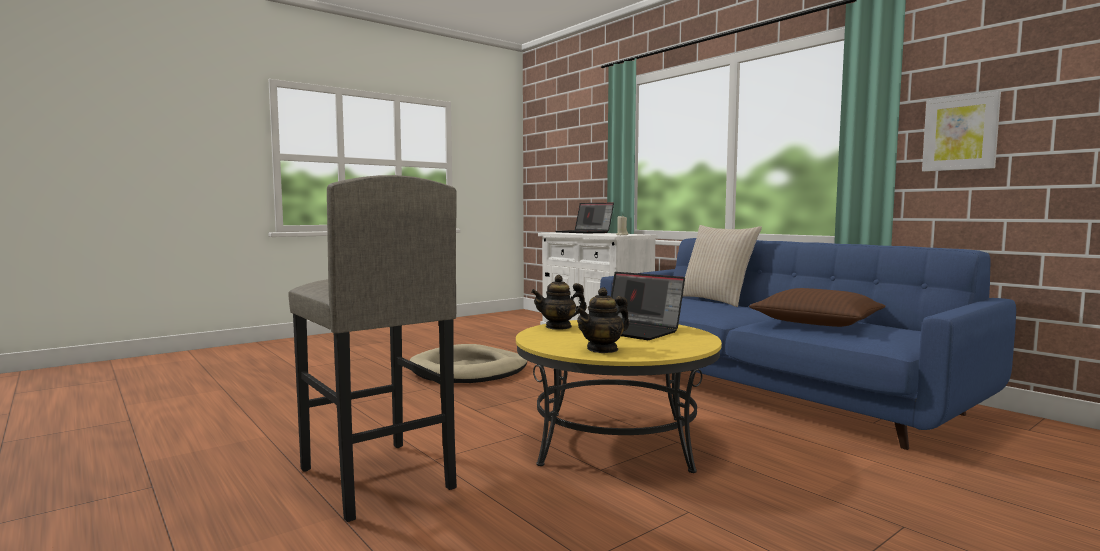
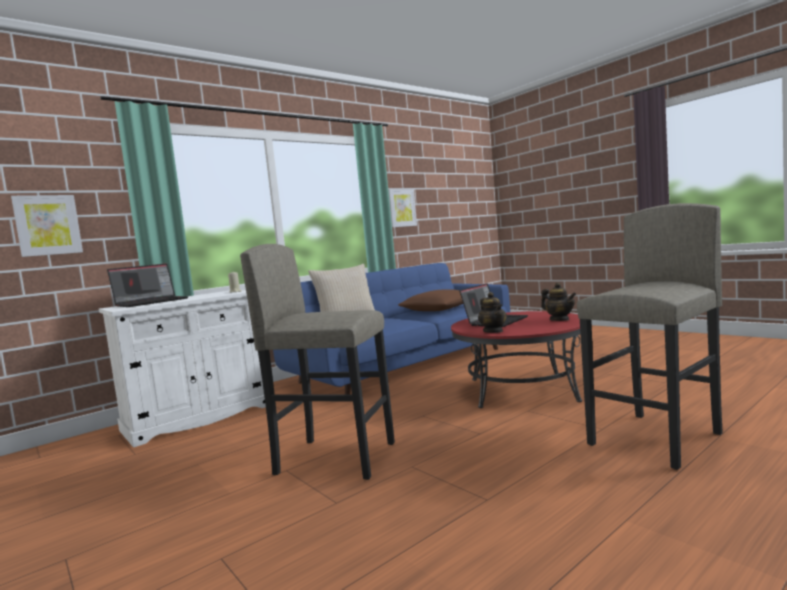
camera: 90 degrees left, 0 degrees up
beige dog bed [409,344,527,383] -> grey stool [240,244,395,480]
yellow coffee table [516,320,722,473] -> red coffee table [451,311,582,408]
none -> picture [11,195,83,257]

